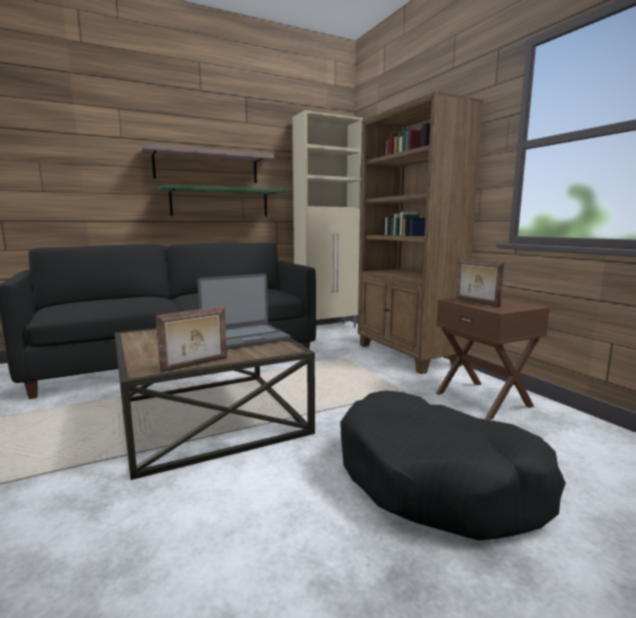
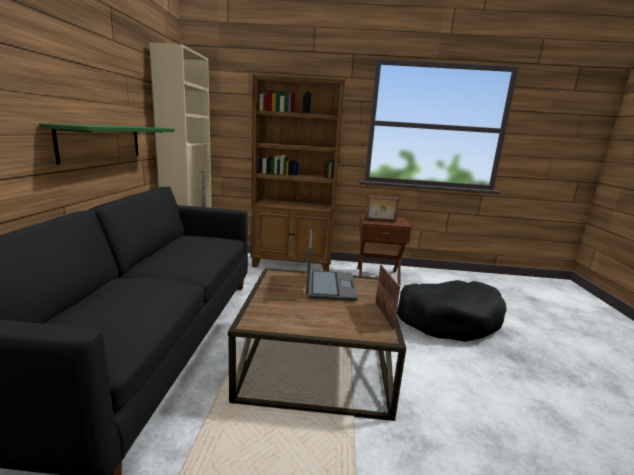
camera: 60 degrees left, 5 degrees up
shelf [140,143,274,183] -> none

